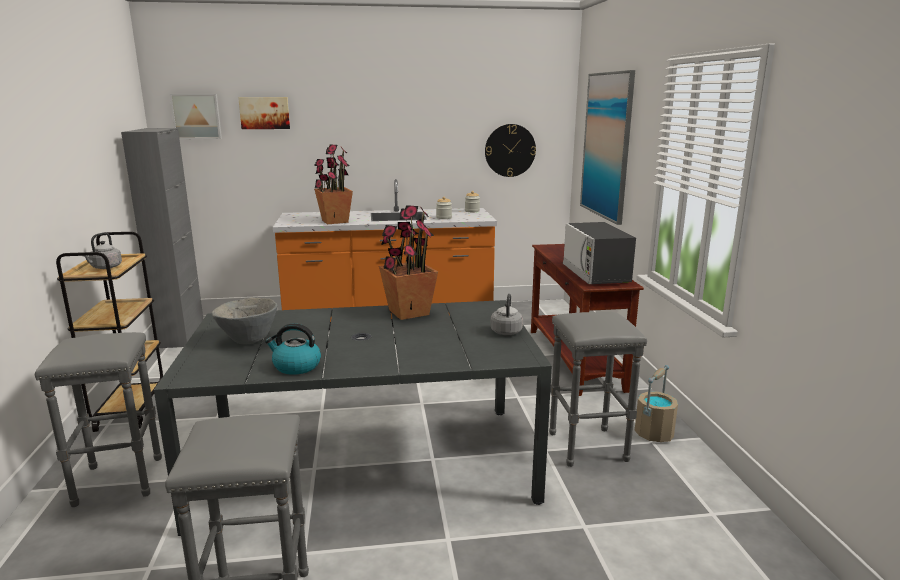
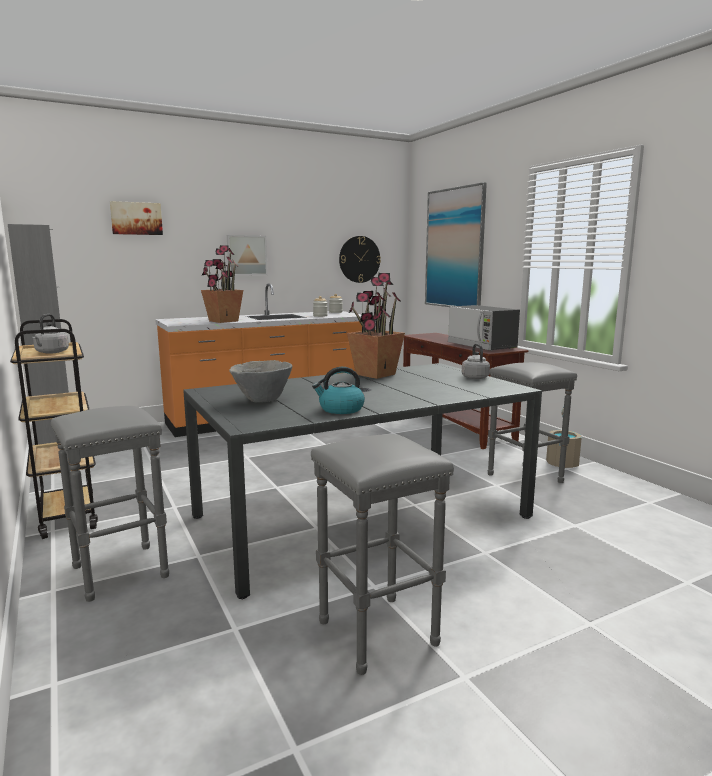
camera: 20 degrees left, 5 degrees down
picture [170,94,222,139] -> picture moved to [227,235,268,276]

